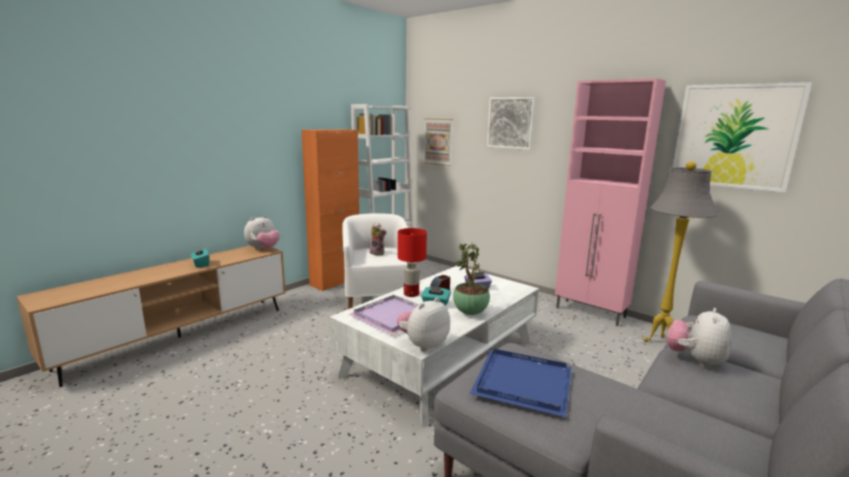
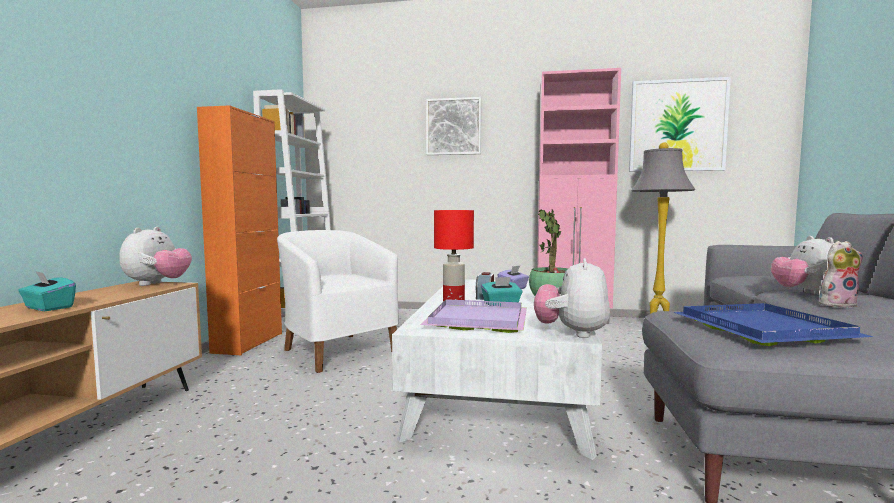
camera: 30 degrees left, 10 degrees down
plush toy [369,223,386,256] -> plush toy moved to [819,241,863,307]
picture [423,118,453,166] -> none

